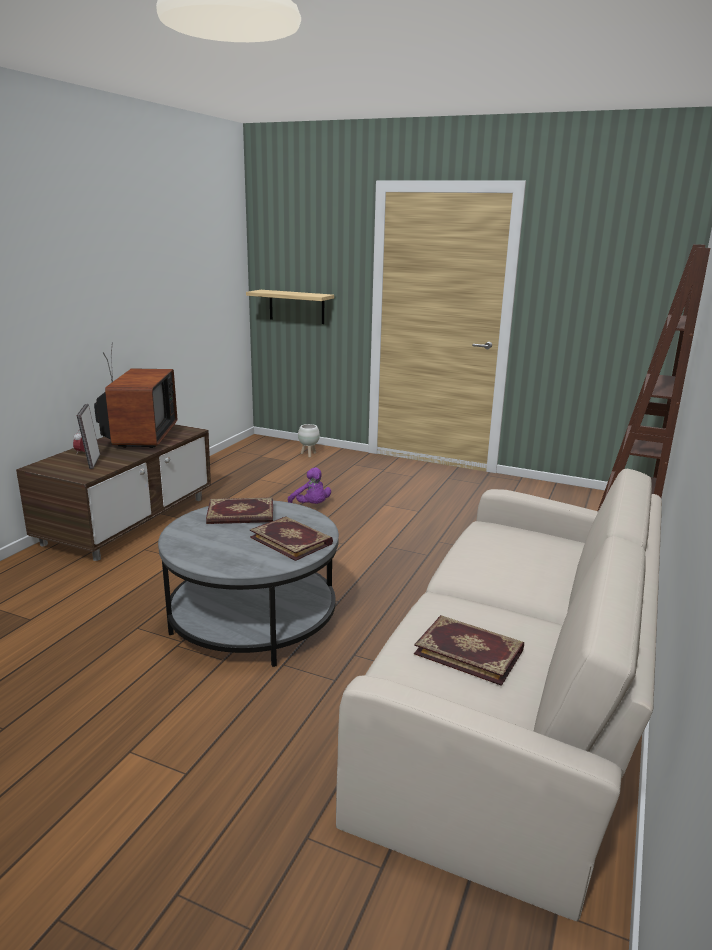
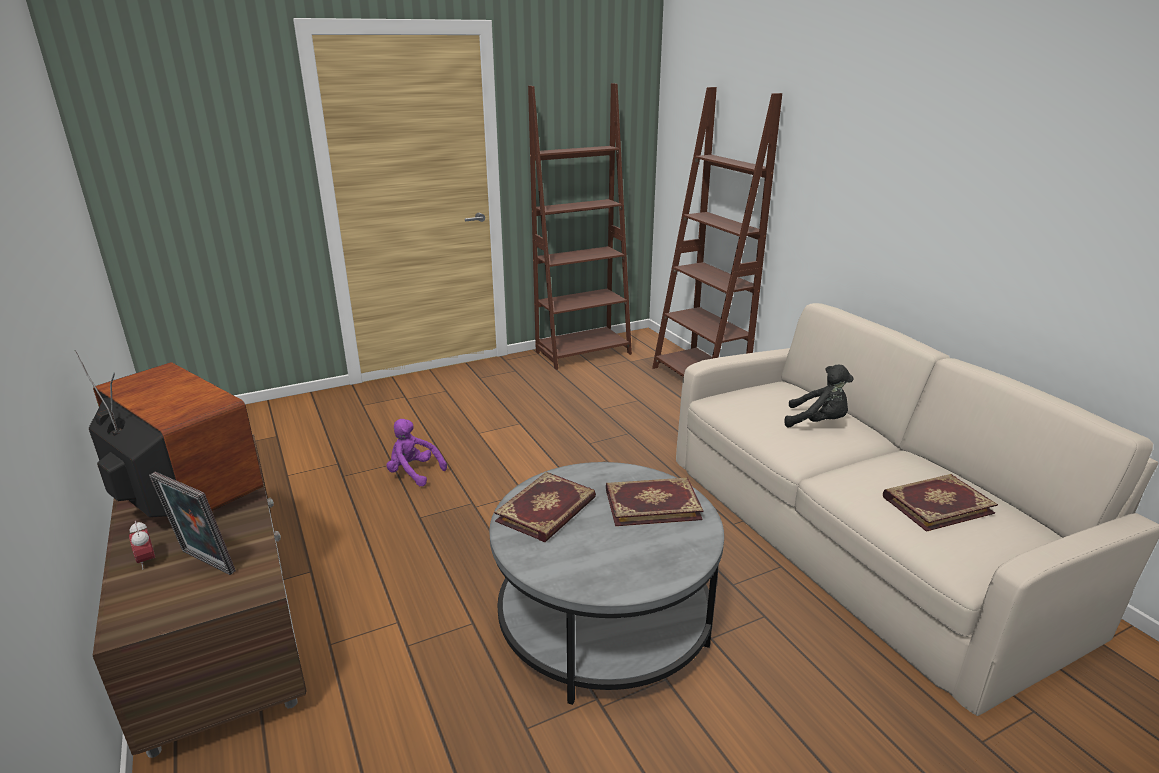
camera: 50 degrees left, 5 degrees up
shelf [246,290,334,324] -> none
purple plush toy [288,467,331,504] -> purple plush toy turned 150 degrees counterclockwise [386,419,447,486]
white planter [298,424,320,458] -> none
none -> brown bookcase [528,83,632,370]
none -> black plush toy [784,365,854,427]

